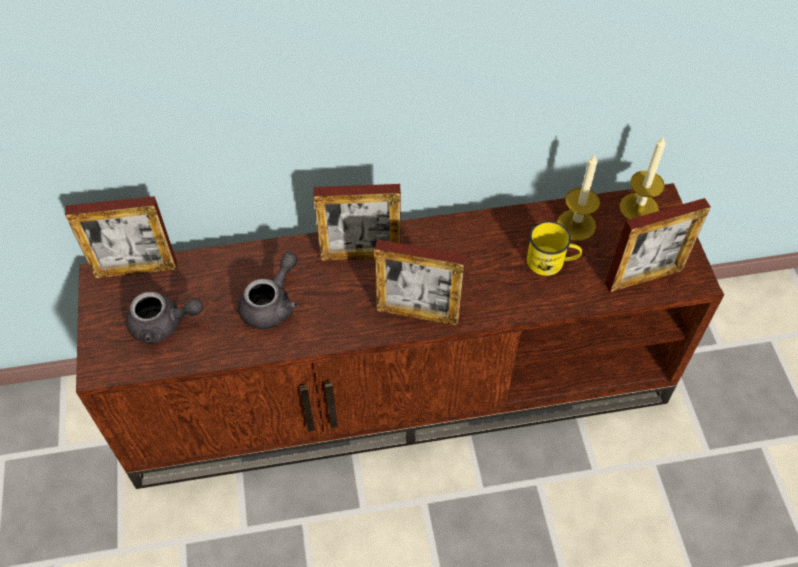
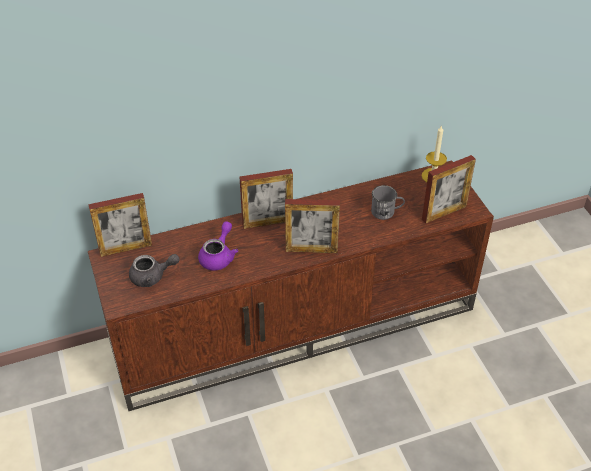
camera: 10 degrees left, 10 degrees down
grey teapot [238,251,298,329] -> purple teapot [198,221,238,271]
yellow mug [527,221,582,276] -> grey mug [371,185,405,220]
candle [557,154,600,241] -> none

